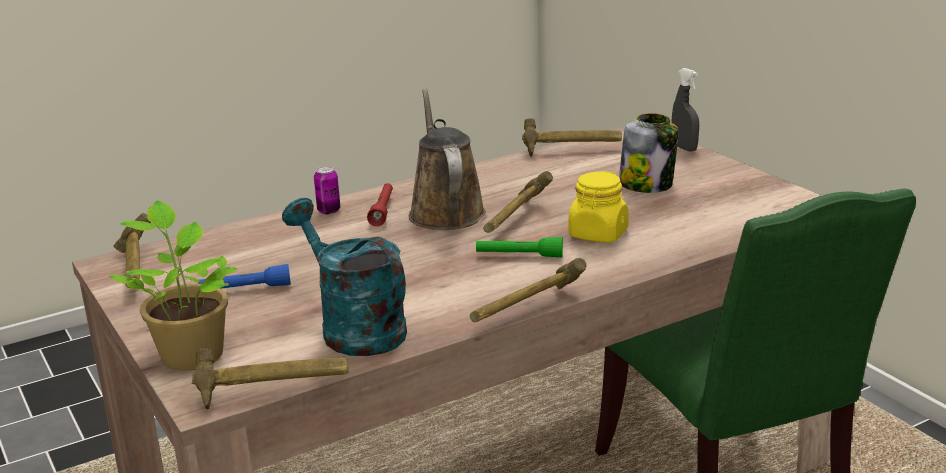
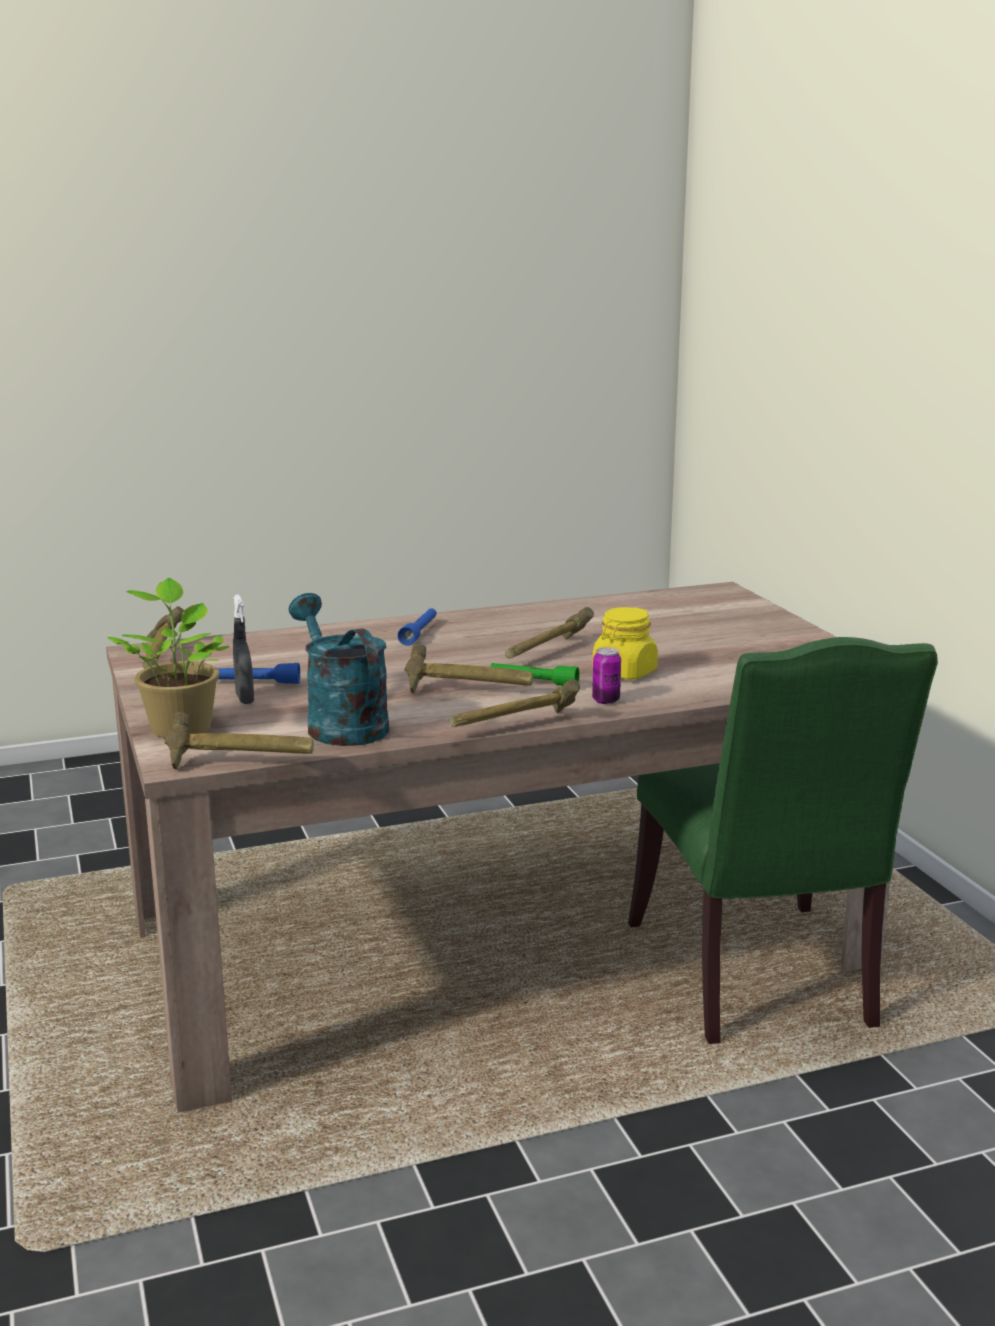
camera: 10 degrees right, 5 degrees down
can [314,166,340,214] -> can moved to [592,647,621,704]
red flashlight [367,183,393,226] -> blue flashlight [397,608,437,646]
brown watering can [409,88,486,230] -> none
hammer [522,118,622,157] -> hammer moved to [404,644,533,693]
jar [619,113,678,193] -> none
grey spray bottle [671,68,699,152] -> grey spray bottle moved to [233,594,254,704]

